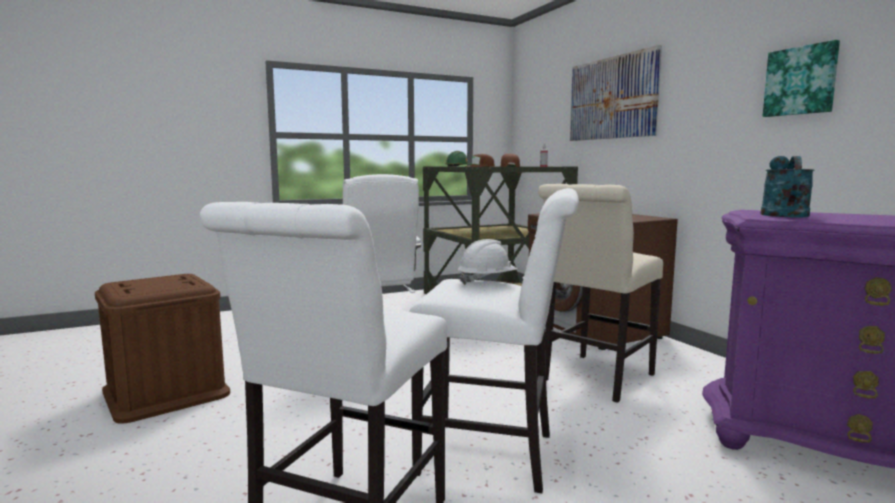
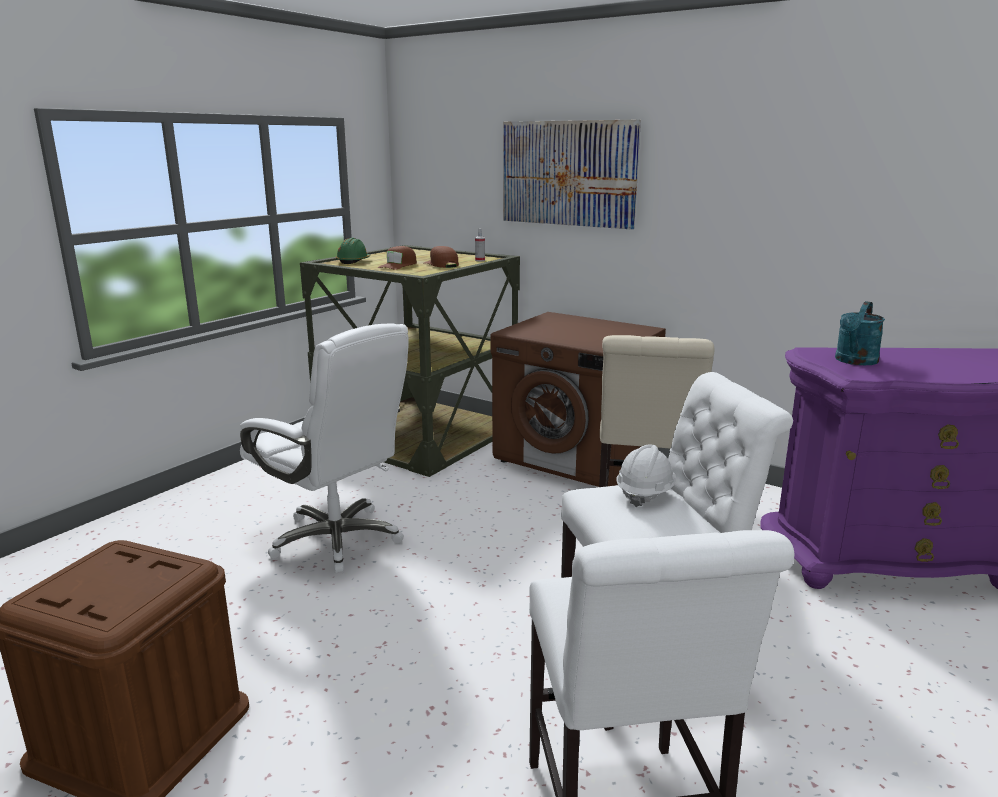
camera: 30 degrees left, 10 degrees up
turquoise watering can [761,156,814,217] -> turquoise watering can turned 135 degrees counterclockwise [835,301,885,365]
picture [763,40,840,117] -> none

